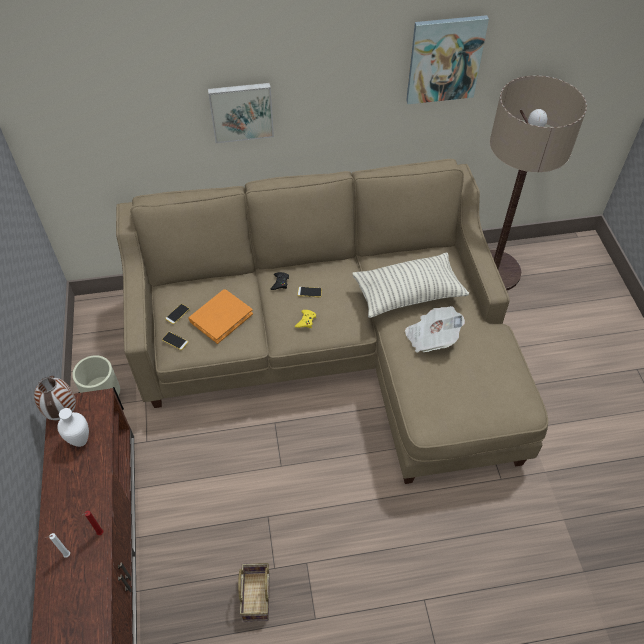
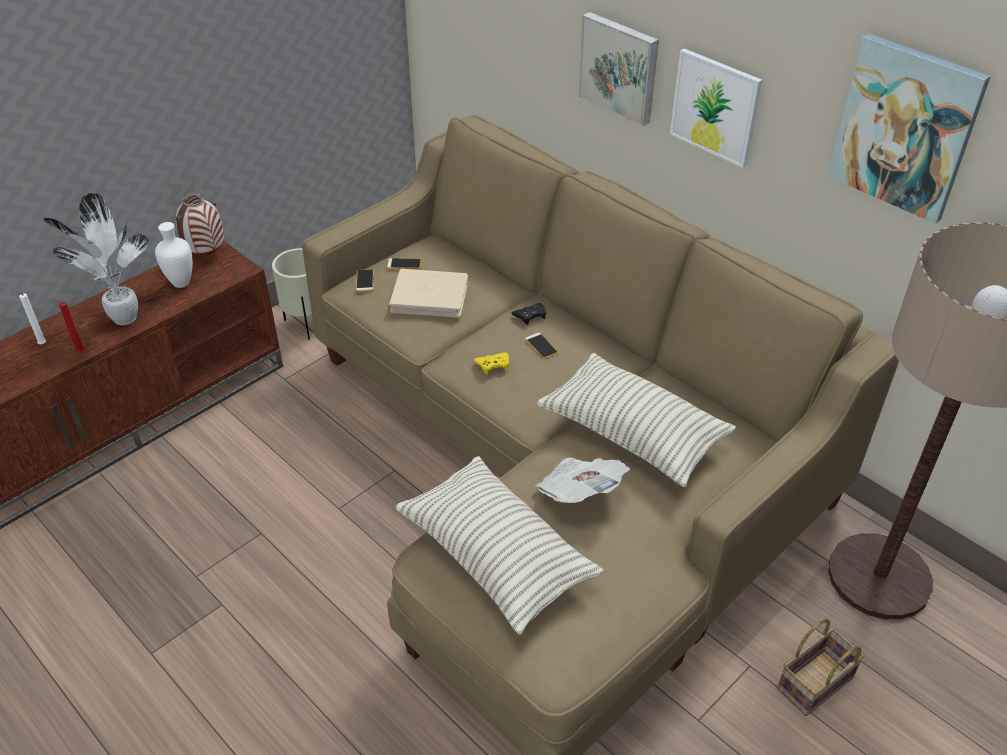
camera: 55 degrees right, 10 degrees down
orange book [188,289,253,344] -> beige book [390,269,468,318]
basket [238,563,270,621] -> basket moved to [777,619,864,716]
none -> potted plant [44,193,150,325]
none -> pillow [395,456,603,635]
none -> picture [670,49,762,168]

